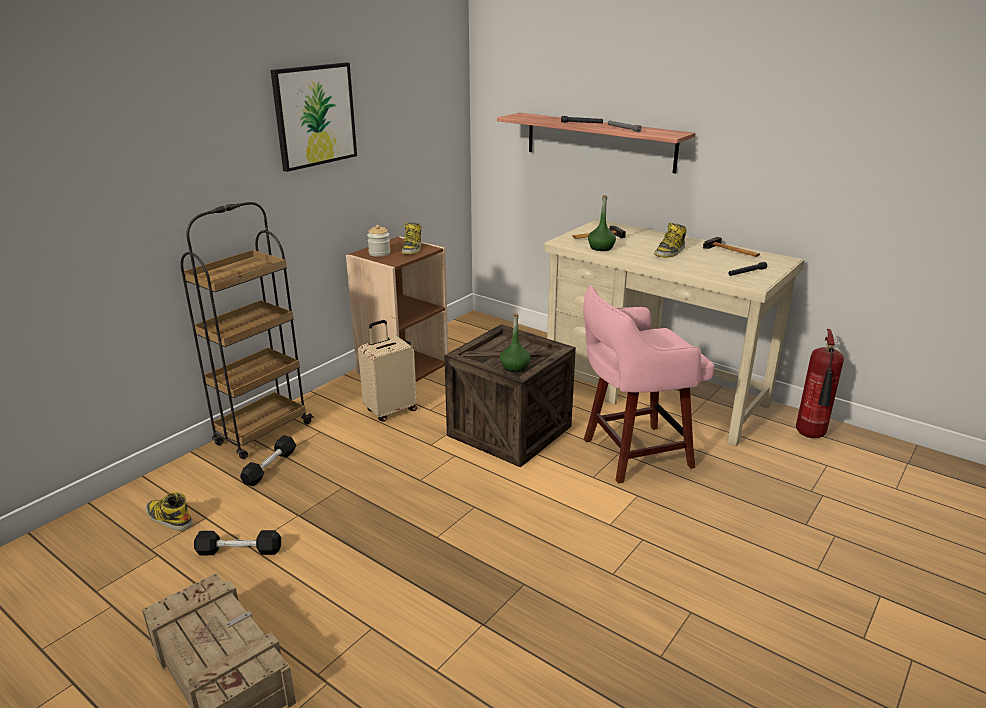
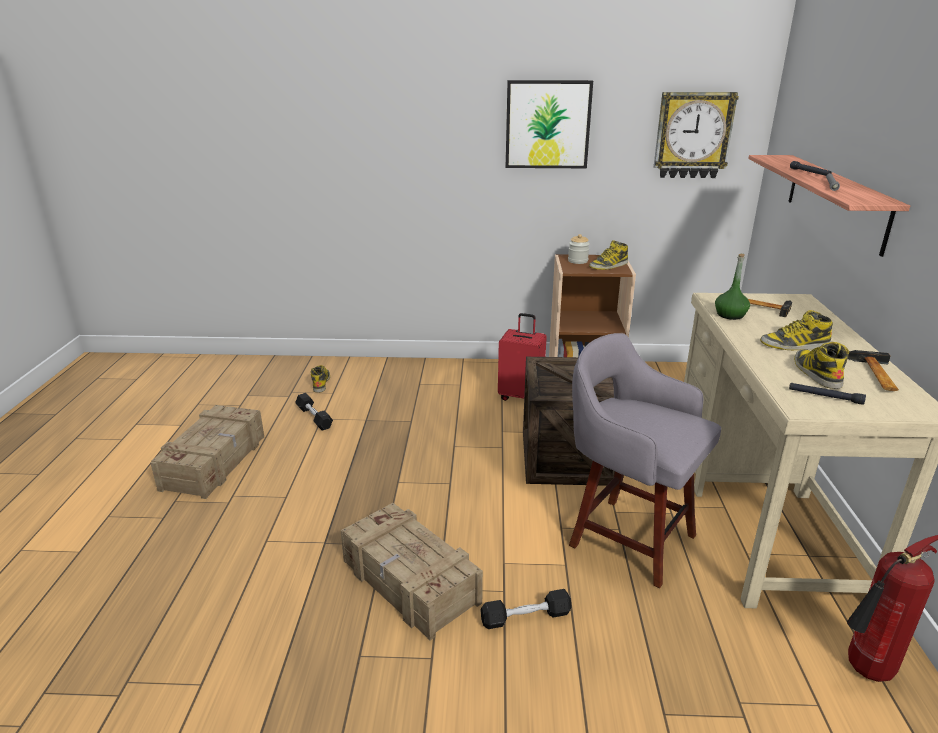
camera: 55 degrees right, 0 degrees up
brown cart [181,202,314,459] -> none
black dumbbell [240,435,296,486] -> black dumbbell moved to [480,589,572,629]
beige suitcase [358,320,417,422] -> red suitcase [498,313,547,401]
green bottle [500,313,530,372] -> none
pink stool [583,285,714,484] -> grey stool [569,333,721,588]
none -> crate [340,503,483,641]
none -> wall clock [654,92,739,178]
none -> boot [794,342,850,389]

